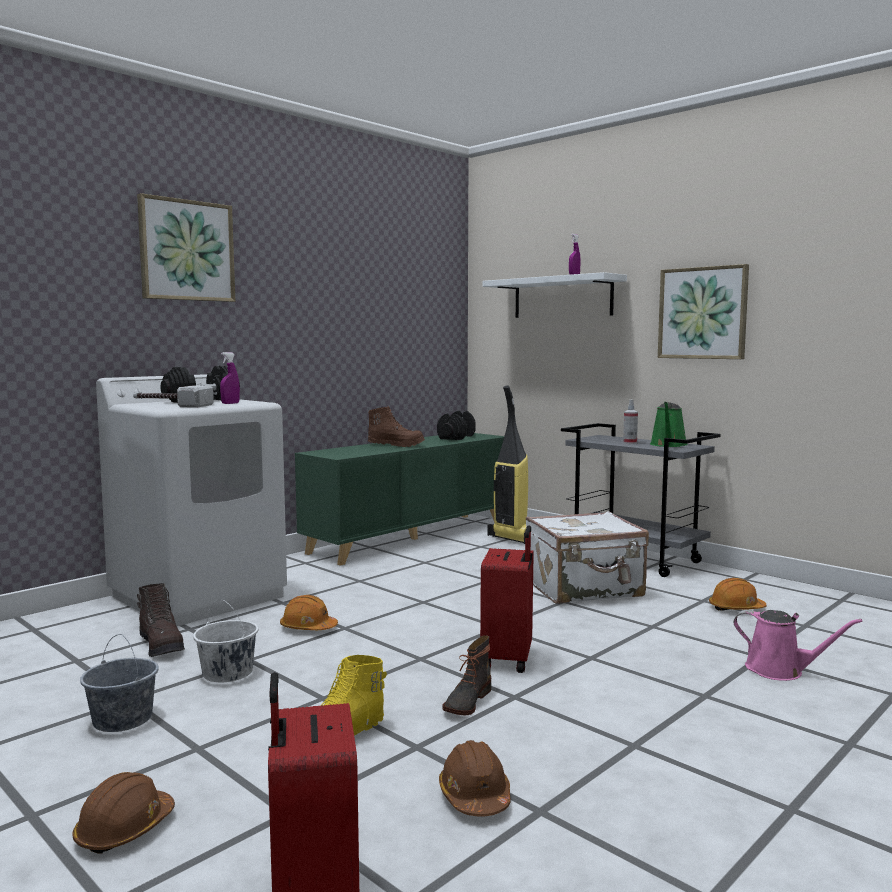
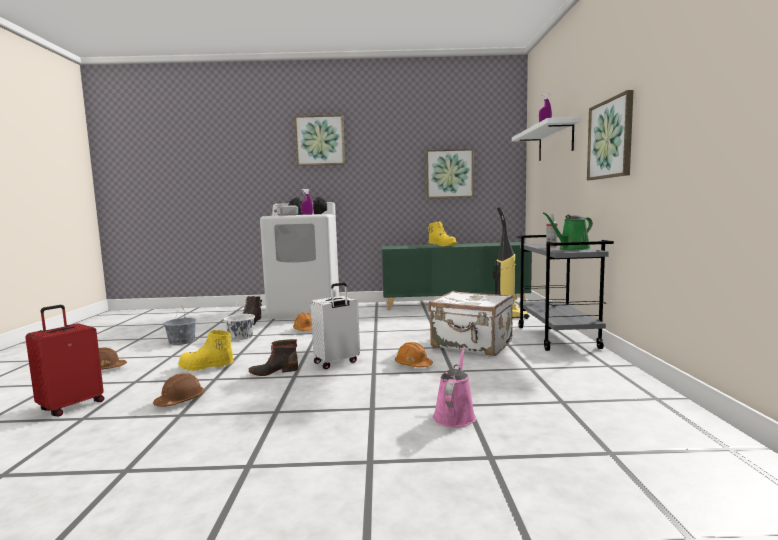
camera: 45 degrees right, 0 degrees up
brown boot [368,406,425,447] -> yellow boot [428,221,457,246]
black dumbbell [437,411,476,440] -> none
red suitcase [480,526,534,673] -> white suitcase [311,282,360,369]
orange hard hat [709,578,767,611] -> orange hard hat moved to [395,342,433,367]
pink watering can [734,610,862,681] -> pink watering can turned 150 degrees counterclockwise [433,347,476,428]
none -> picture [426,148,474,199]

